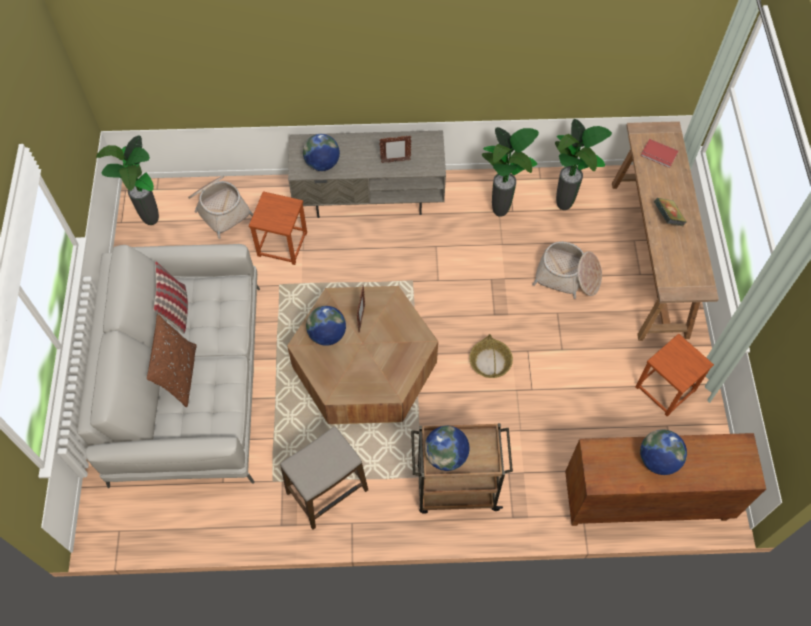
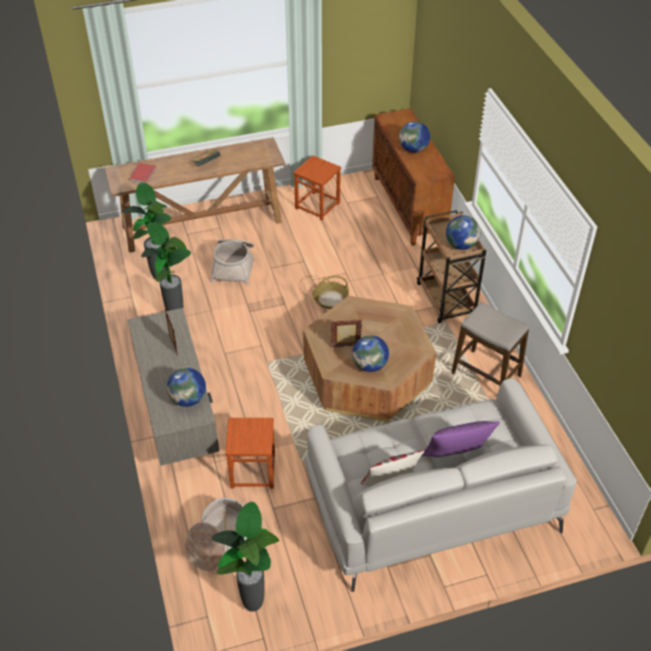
camera: 105 degrees left, 15 degrees down
brown pillow [147,314,196,407] -> purple pillow [422,421,500,457]

